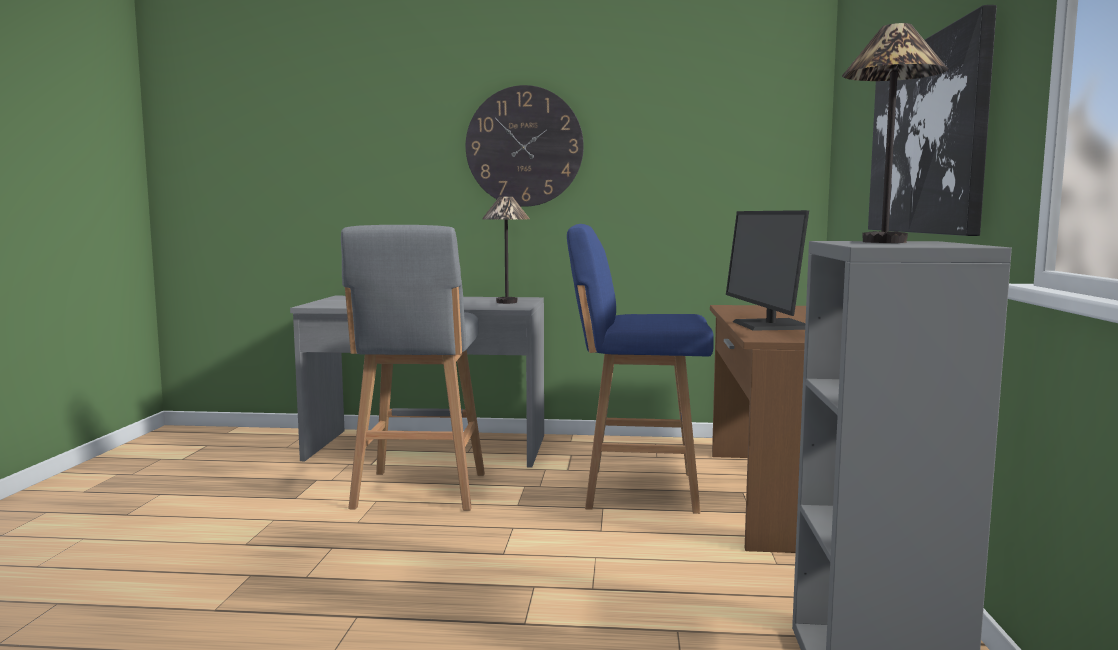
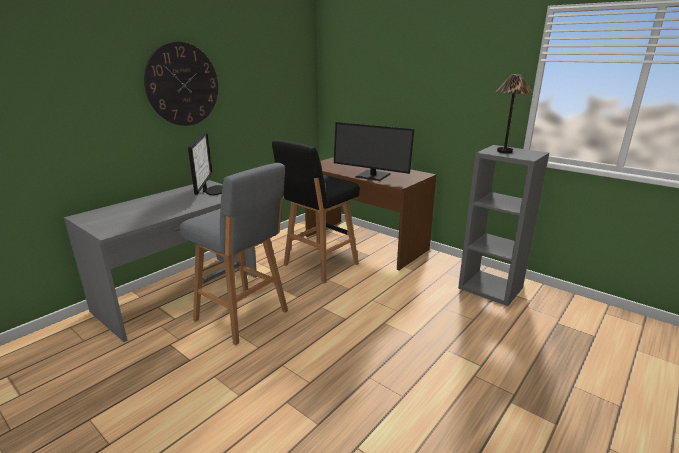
camera: 55 degrees left, 15 degrees up
table lamp [482,197,530,304] -> monitor [188,132,223,195]
blue stool [567,224,714,514] -> black stool [272,140,360,284]
picture [868,5,997,236] -> none

